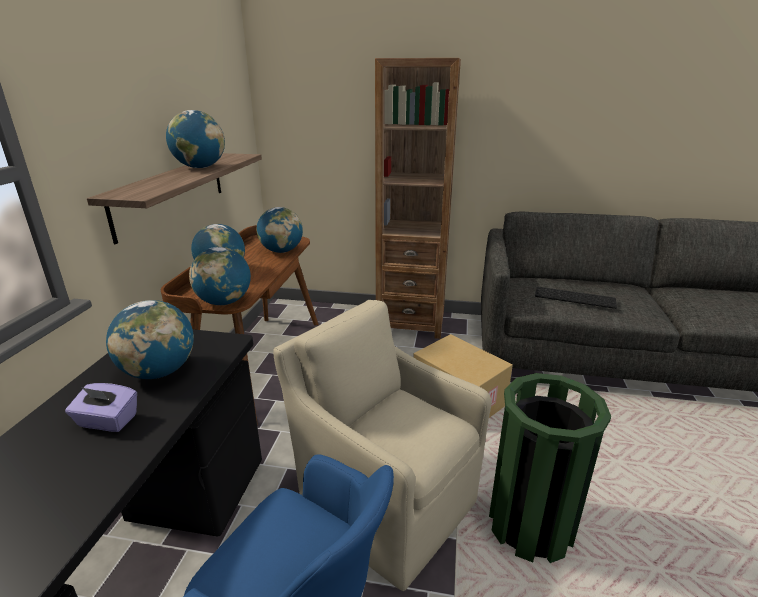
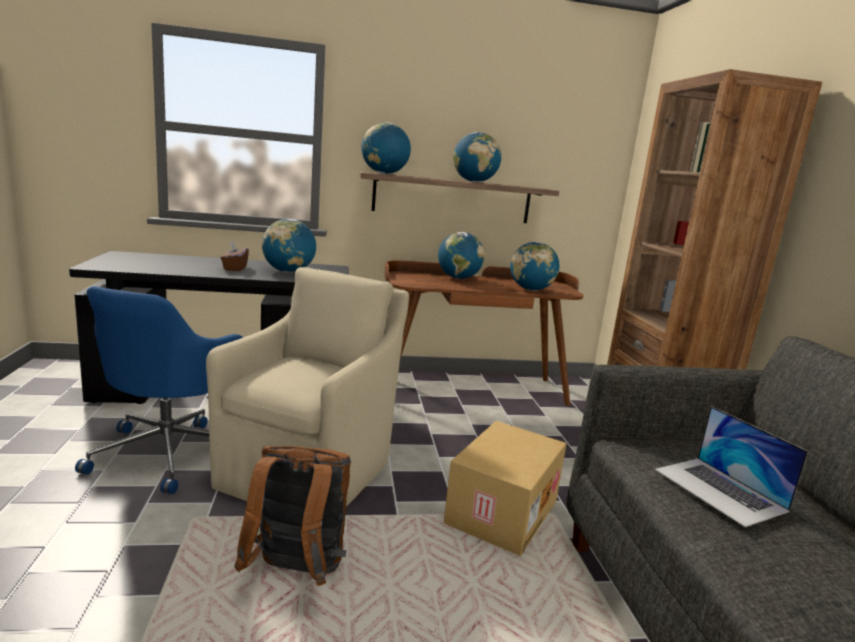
camera: 70 degrees right, 10 degrees down
purple tissue box [65,383,137,432] -> brown tissue box [221,241,249,271]
globe [189,247,251,305] -> globe moved to [361,122,411,174]
green trash can [489,373,611,563] -> brown backpack [234,446,351,586]
keyboard [535,287,617,309] -> laptop [655,406,808,527]

